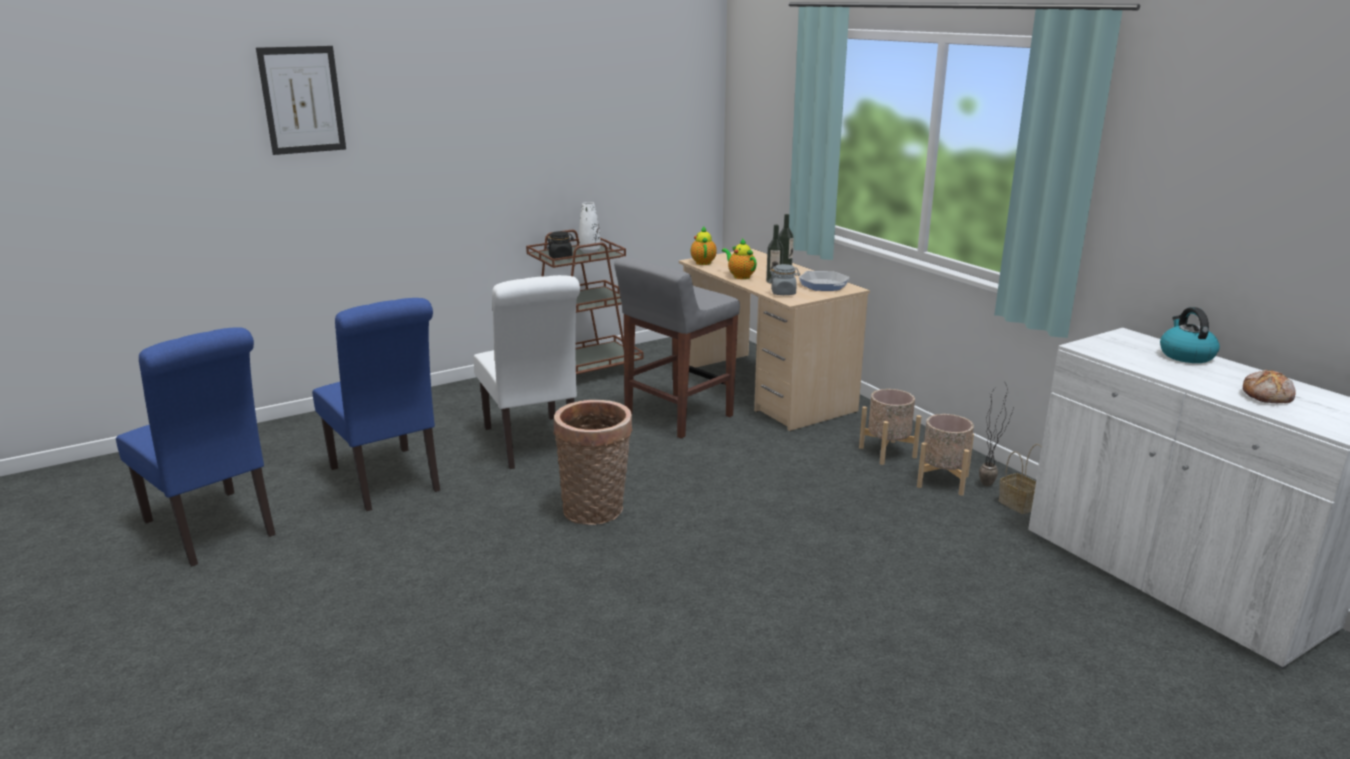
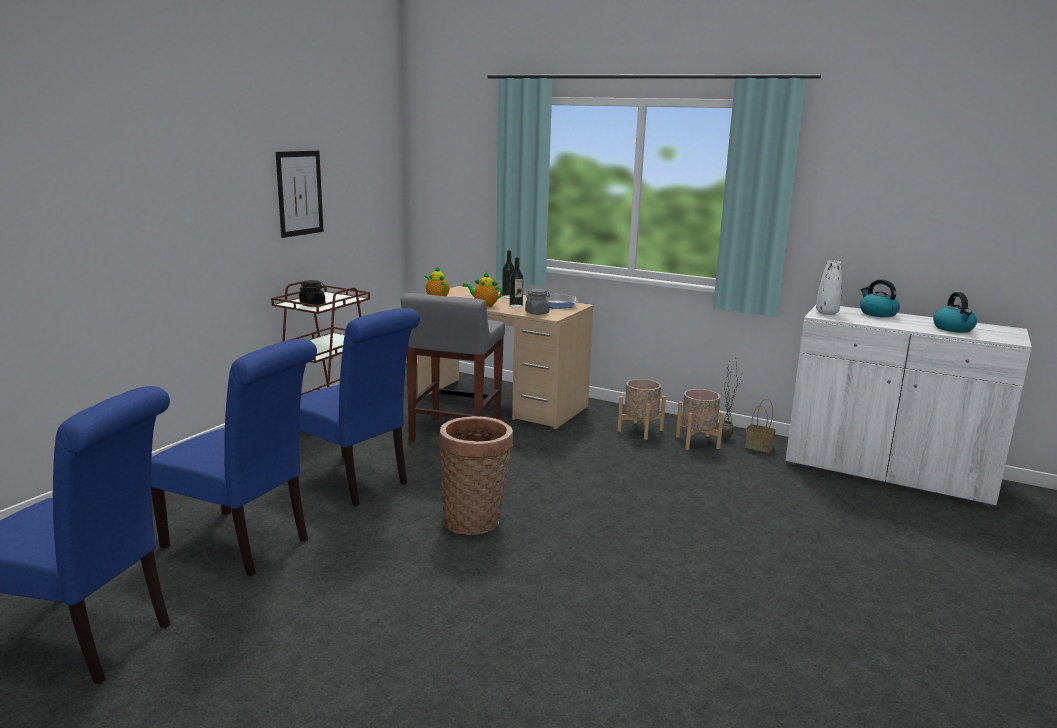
camera: 30 degrees left, 5 degrees down
picture [256,46,346,155] -> picture moved to [276,151,323,238]
white chair [473,275,580,469] -> blue chair [299,308,420,506]
white vase [579,202,600,253] -> white vase moved to [816,260,842,315]
bread [1243,370,1296,403] -> kettle [933,292,977,333]

